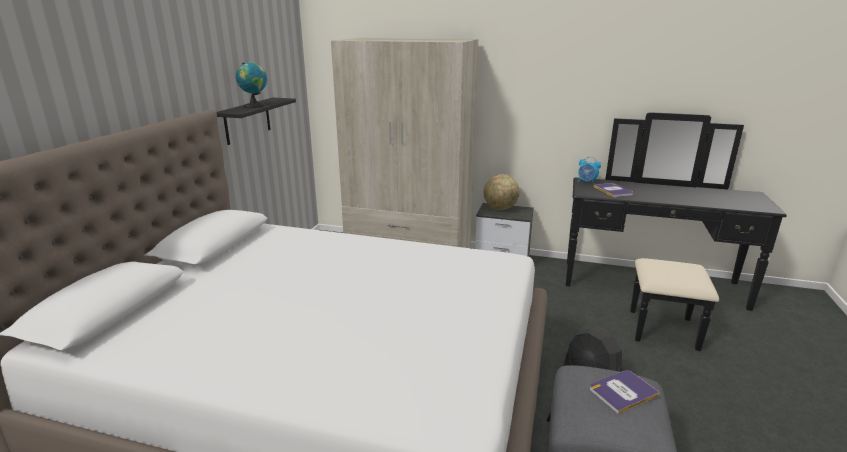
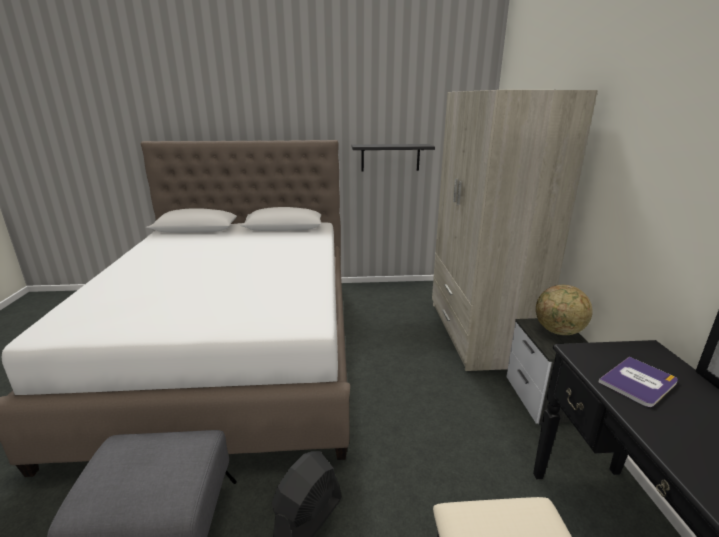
camera: 70 degrees right, 0 degrees up
globe [236,62,267,108] -> none
alarm clock [578,157,601,184] -> none
book [590,370,660,414] -> none

